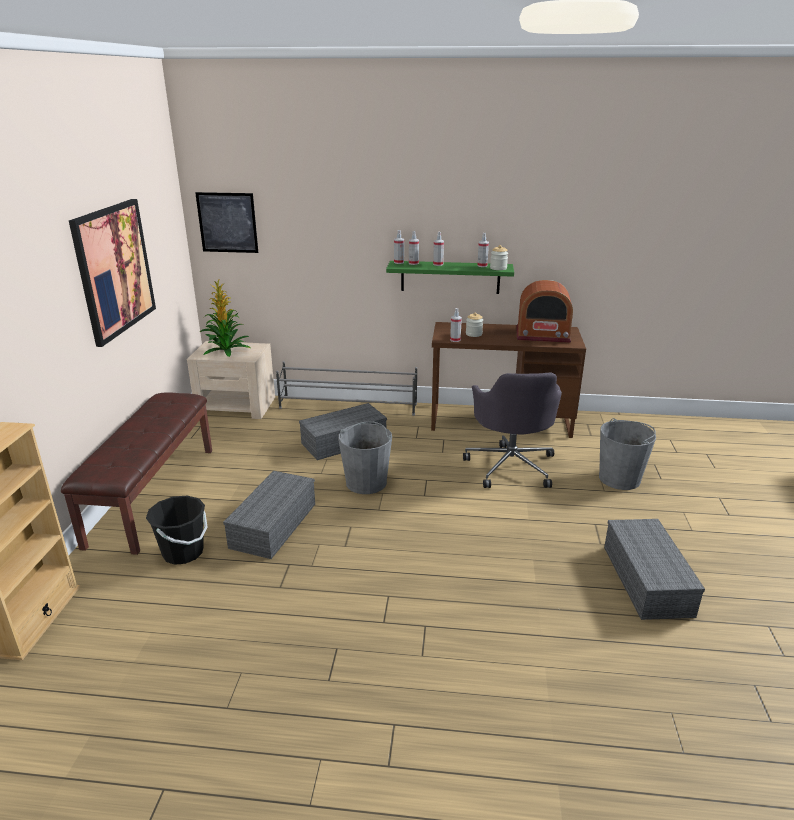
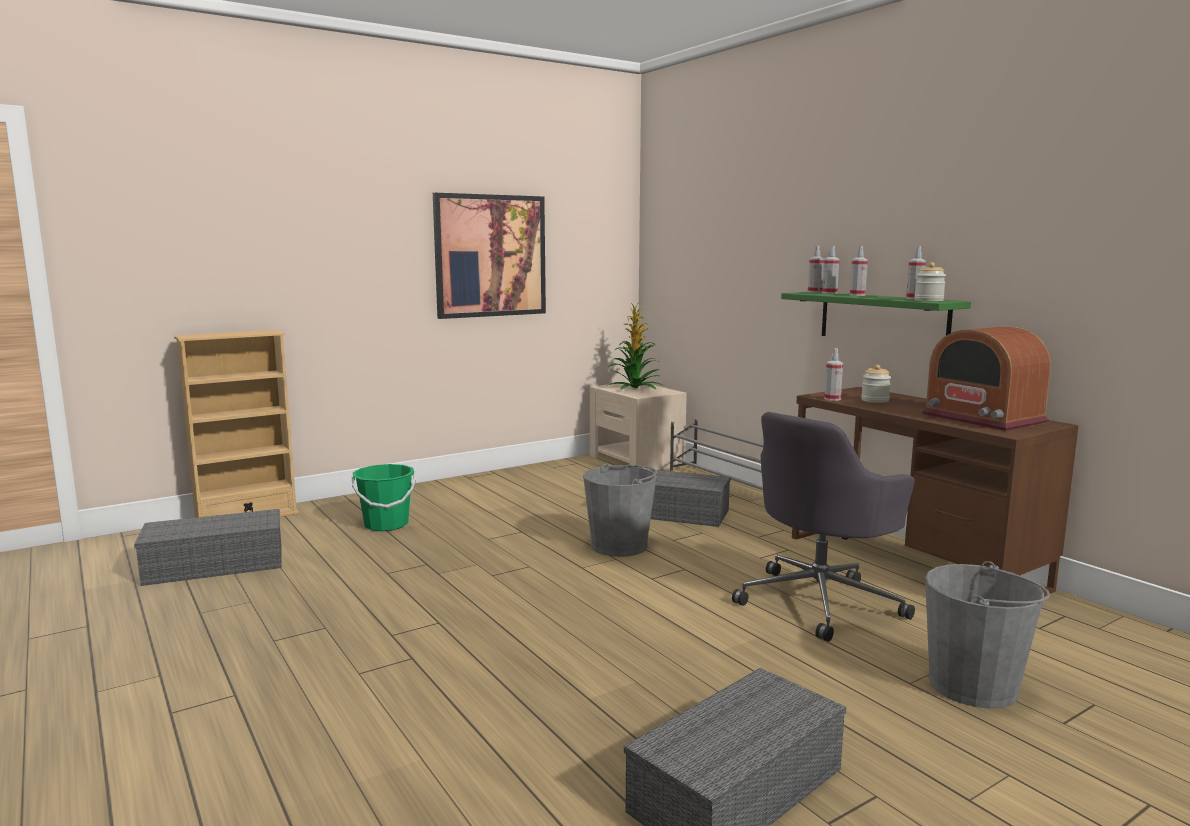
camera: 50 degrees right, 15 degrees down
brown bench [61,392,212,555] -> none
black bucket [146,496,208,565] -> green bucket [352,464,416,531]
picture [195,192,258,253] -> none
grey storage box [223,471,315,559] -> grey storage box moved to [134,509,282,586]

